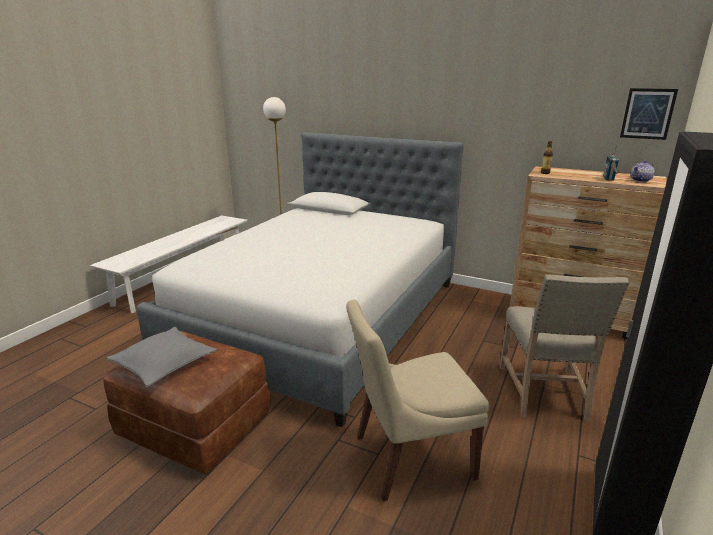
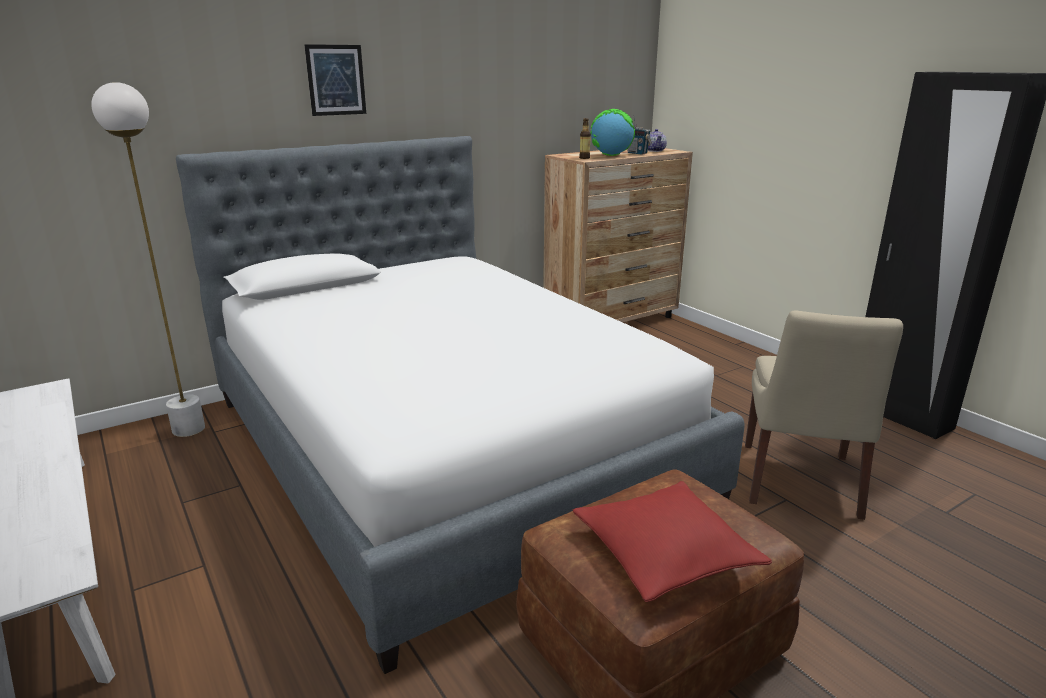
camera: 60 degrees left, 0 degrees up
grey pillow [106,327,217,387] -> red pillow [573,481,772,602]
beige chair [500,274,630,421] -> none
picture [620,88,678,140] -> picture moved to [304,44,366,116]
none -> globe [590,109,635,156]

